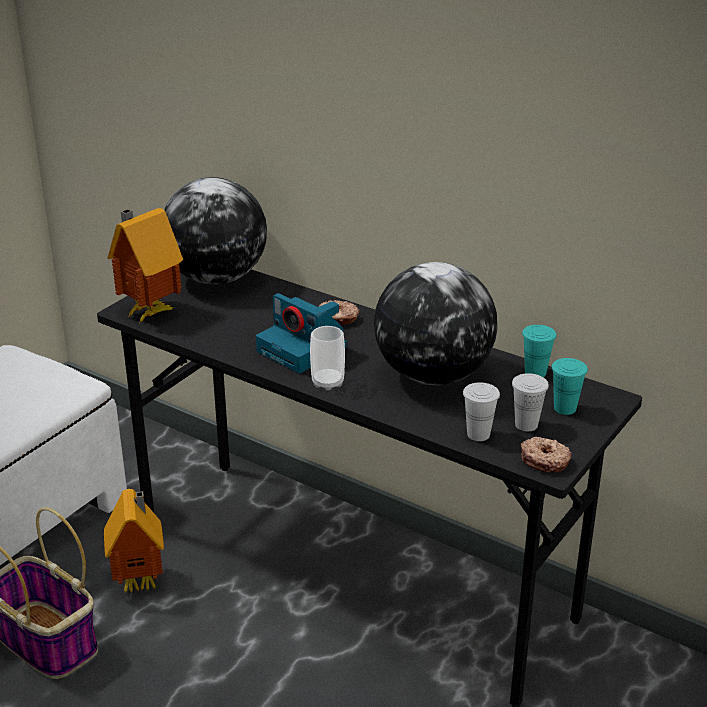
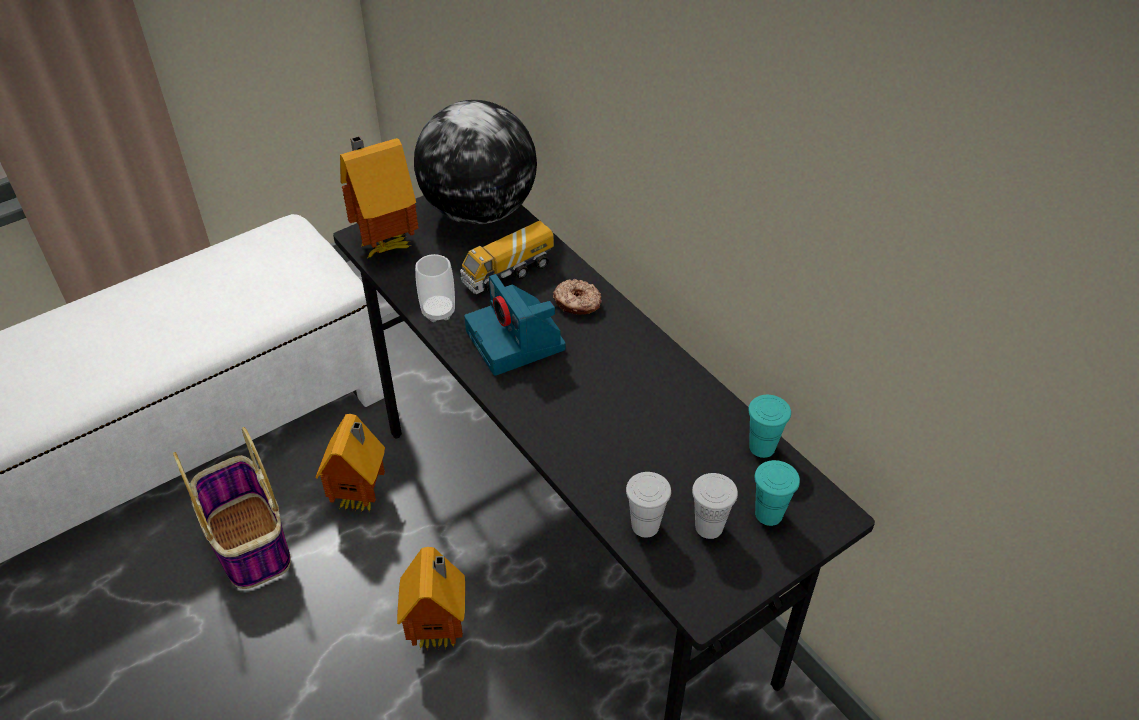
camera: 20 degrees right, 15 degrees up
cup [310,326,345,391] -> cup moved to [415,254,455,322]
globe [374,262,497,386] -> none
donut [521,437,572,473] -> none
none -> toy house [397,547,465,650]
none -> toy truck [460,220,554,294]

